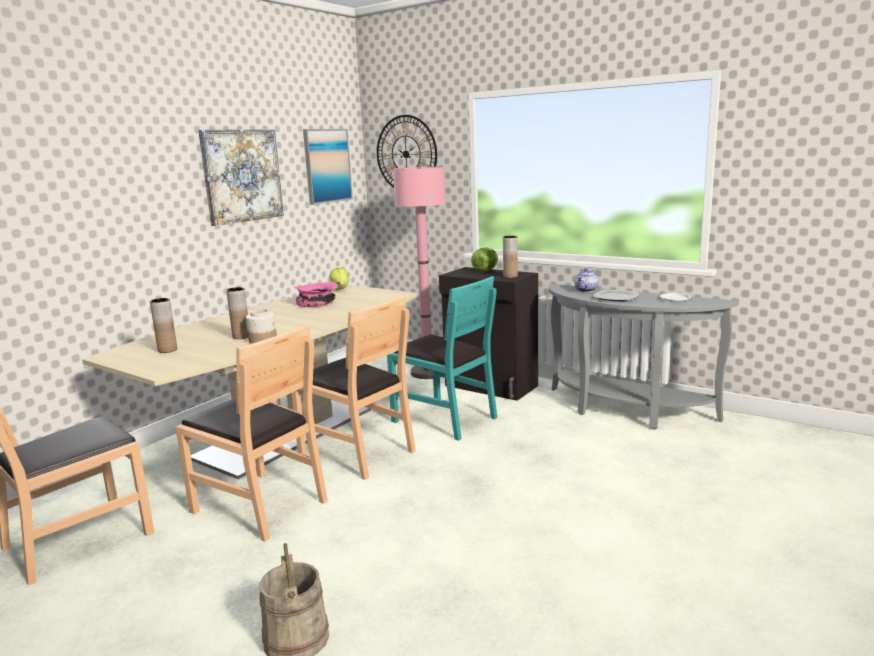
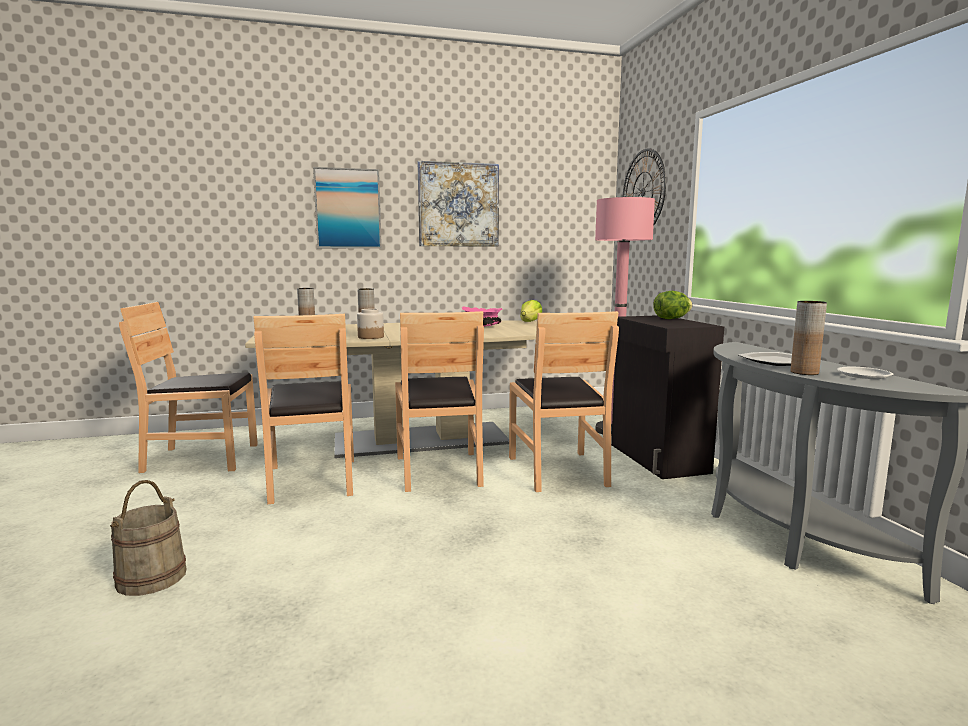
camera: 40 degrees right, 5 degrees down
picture [303,129,353,205] -> picture moved to [313,167,382,249]
turquoise chair [387,276,497,441] -> brown chair [509,311,619,492]
brown vase [503,236,518,278] -> brown vase moved to [791,301,827,375]
teapot [575,268,598,292] -> none

